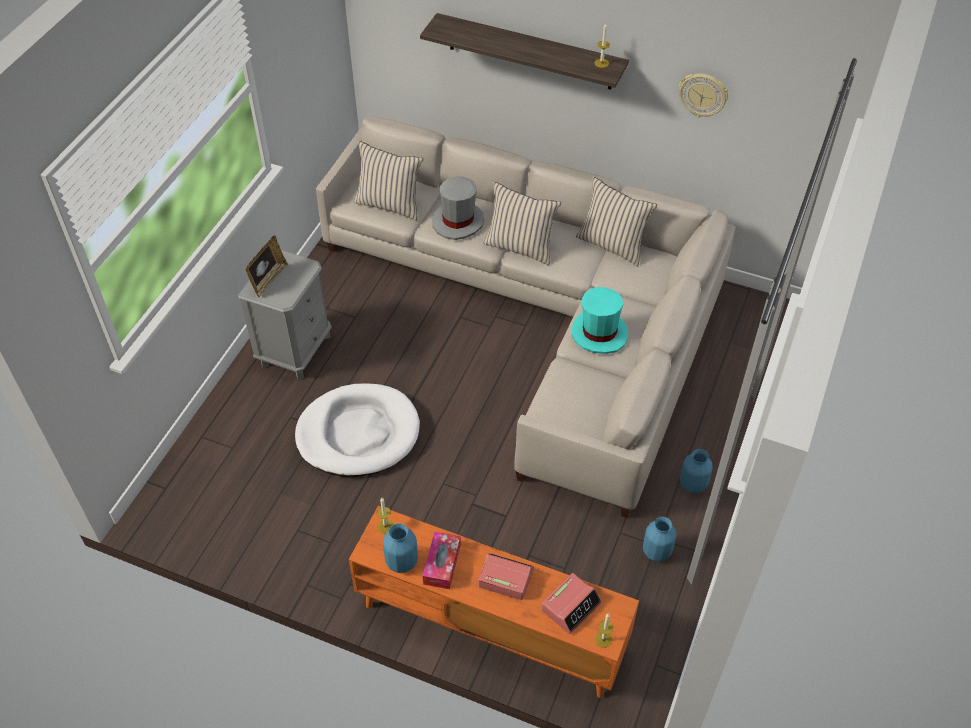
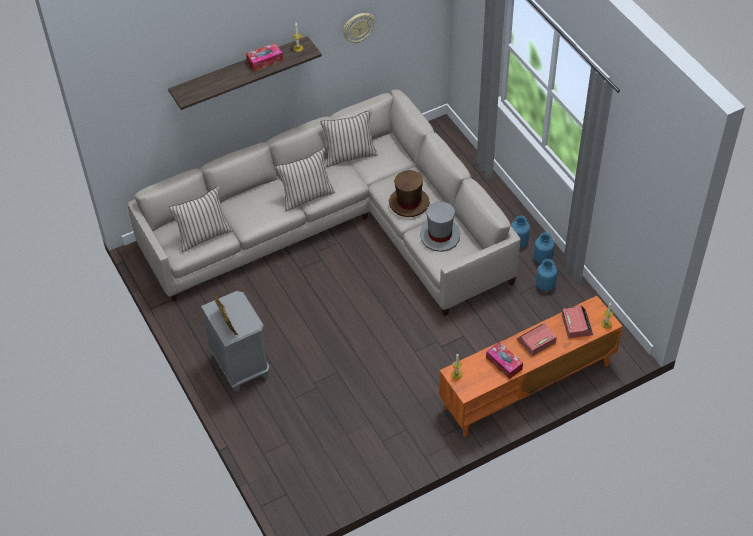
camera: 50 degrees left, 0 degrees up
white dog bed [295,383,420,477] -> none
blue vase [383,523,418,573] -> blue vase moved to [534,232,555,264]
grey hat [432,176,484,240] -> grey hat moved to [420,201,460,252]
turquoise hat [572,287,628,354] -> brown hat [389,170,430,217]
none -> tissue box [246,43,283,72]

